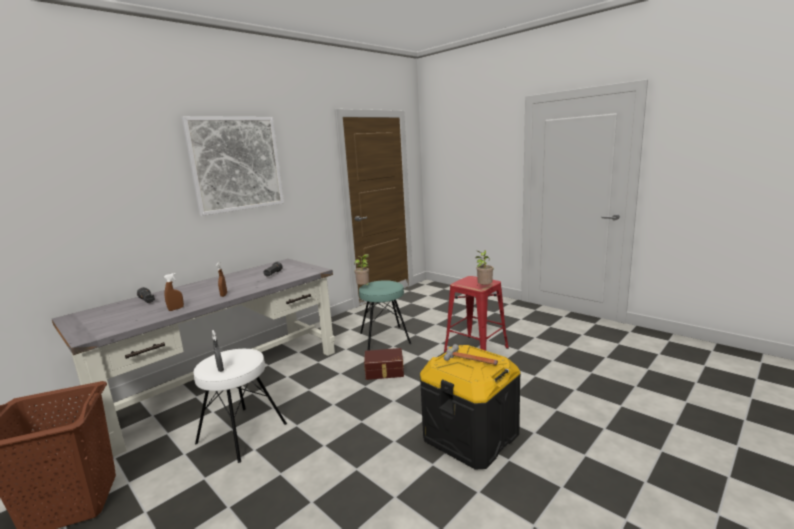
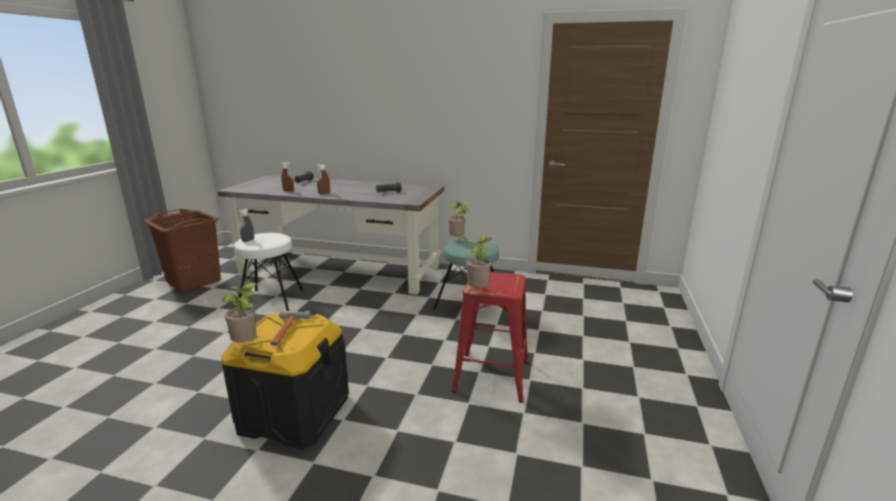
camera: 60 degrees right, 5 degrees up
picture [182,116,284,216] -> none
brown storage box [364,348,404,380] -> none
none -> potted plant [222,283,263,342]

